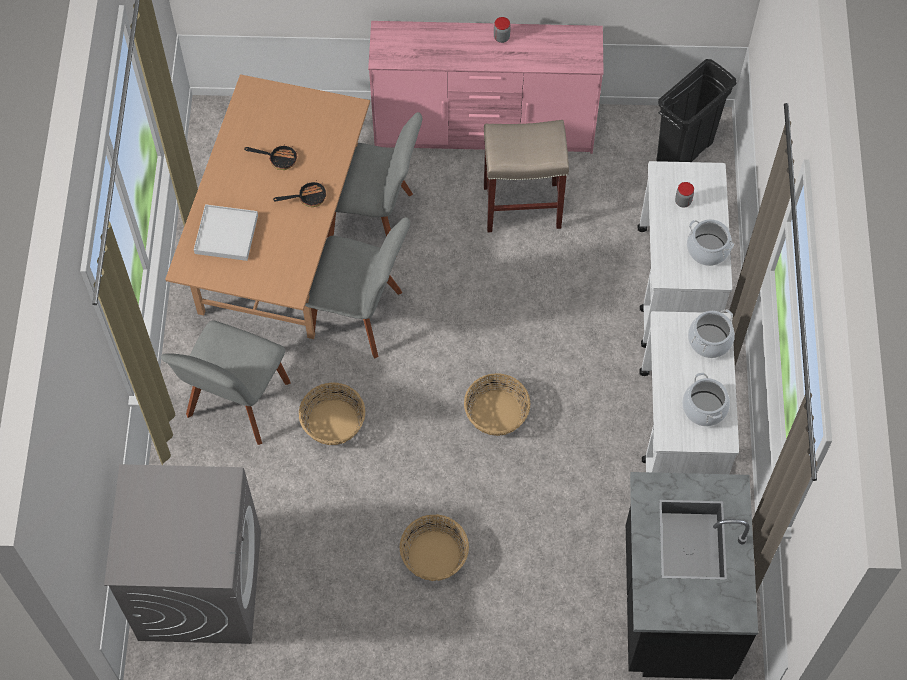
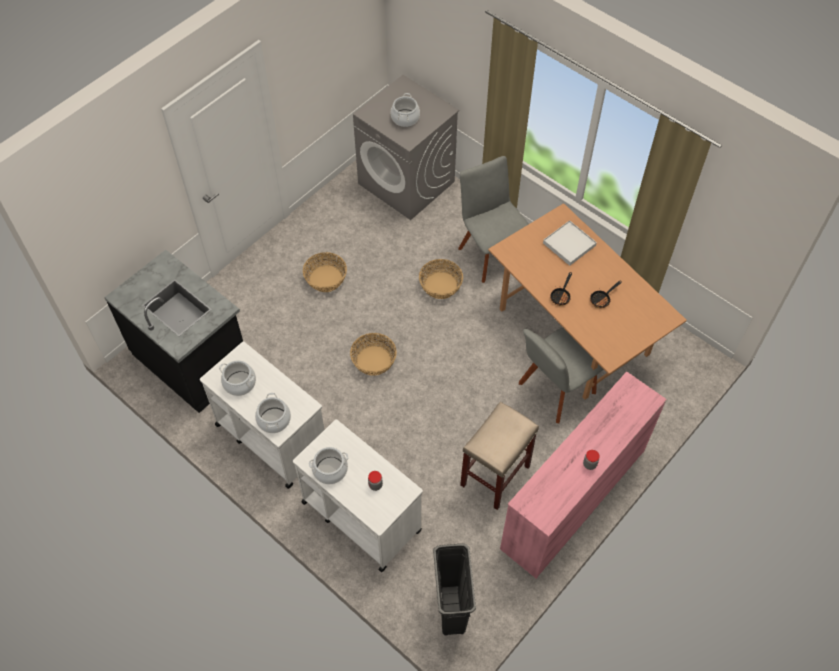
camera: 130 degrees right, 5 degrees down
grey chair [305,217,410,359] -> none
none -> cooking pot [391,93,420,127]

